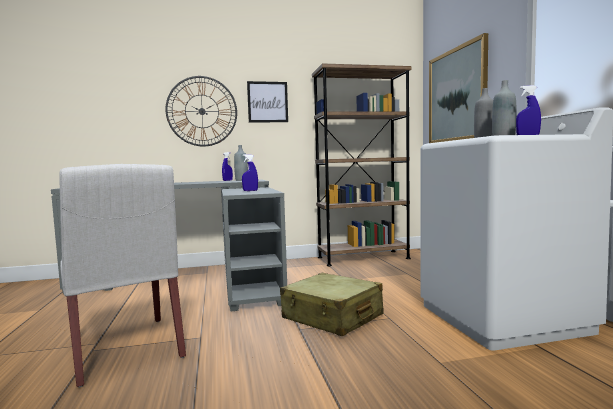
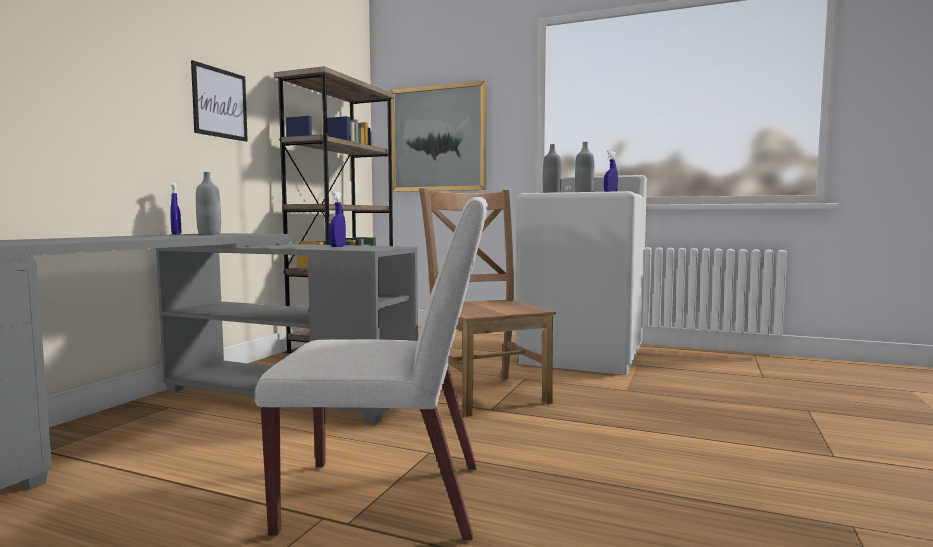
camera: 55 degrees left, 0 degrees up
wall clock [166,76,237,146] -> none
beige suitcase [280,273,383,336] -> brown chair [419,188,556,417]

